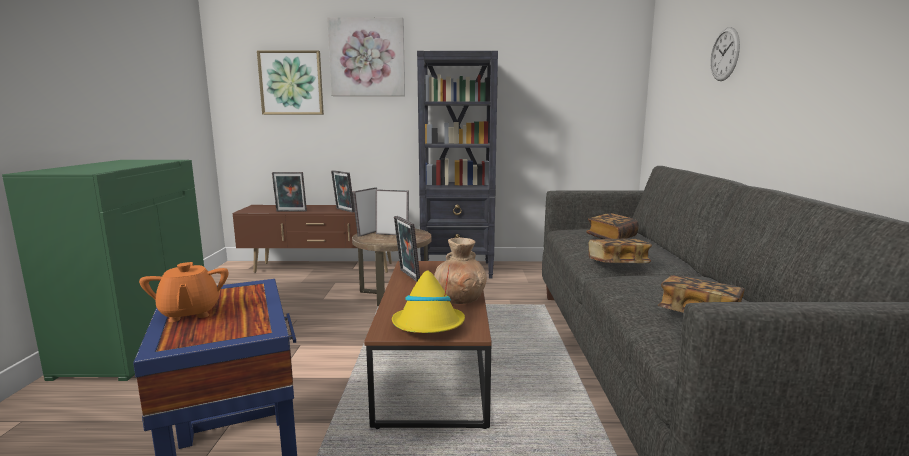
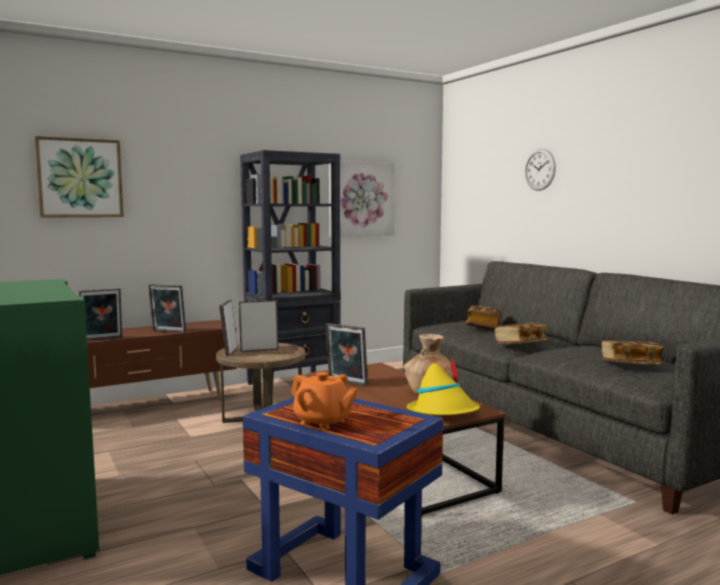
camera: 30 degrees left, 5 degrees down
picture [327,17,405,96] -> picture moved to [329,160,395,237]

